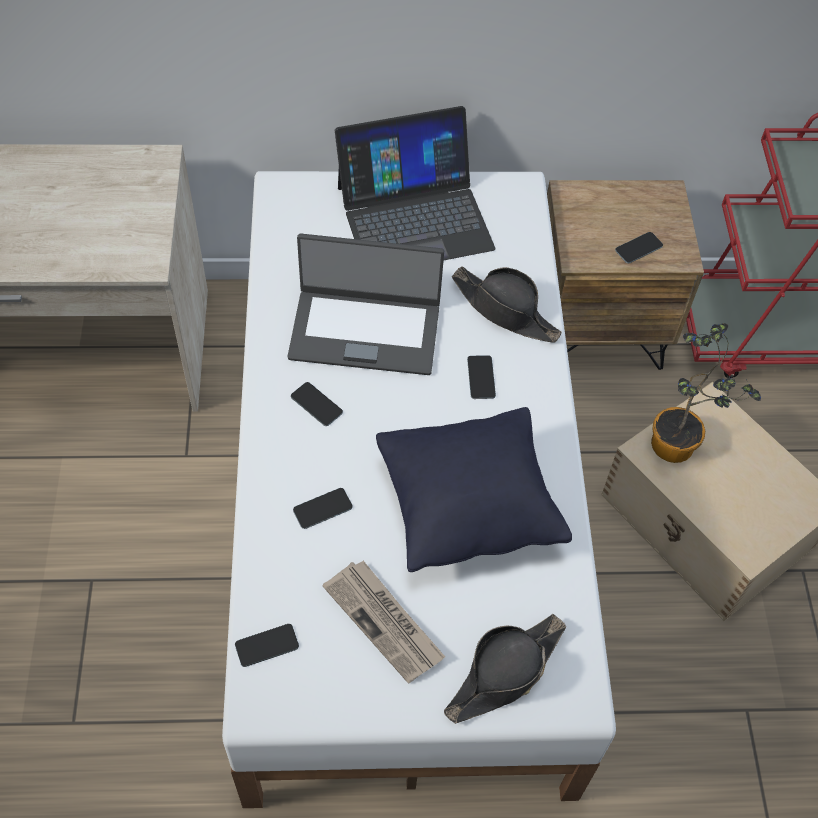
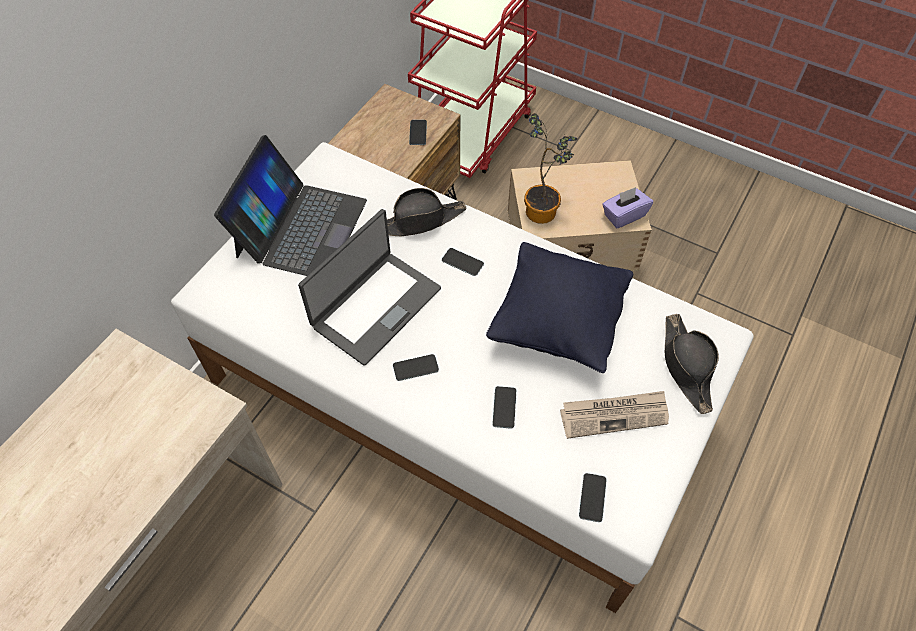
camera: 55 degrees left, 0 degrees up
none -> purple tissue box [602,187,653,228]

